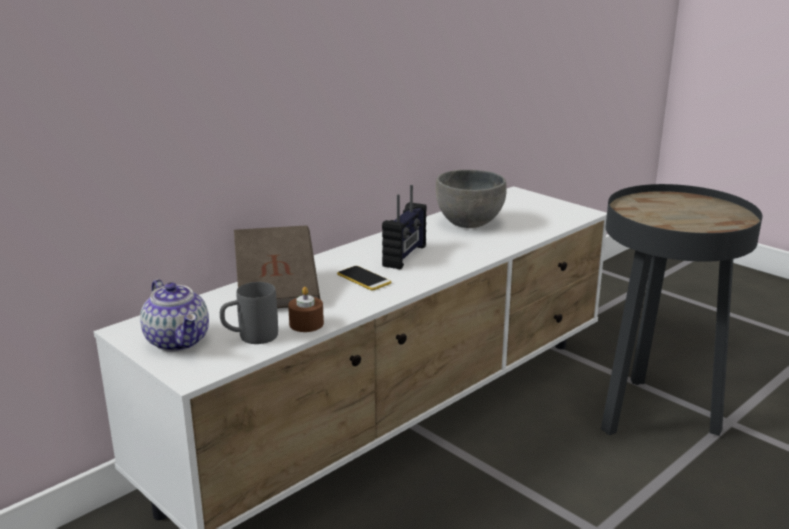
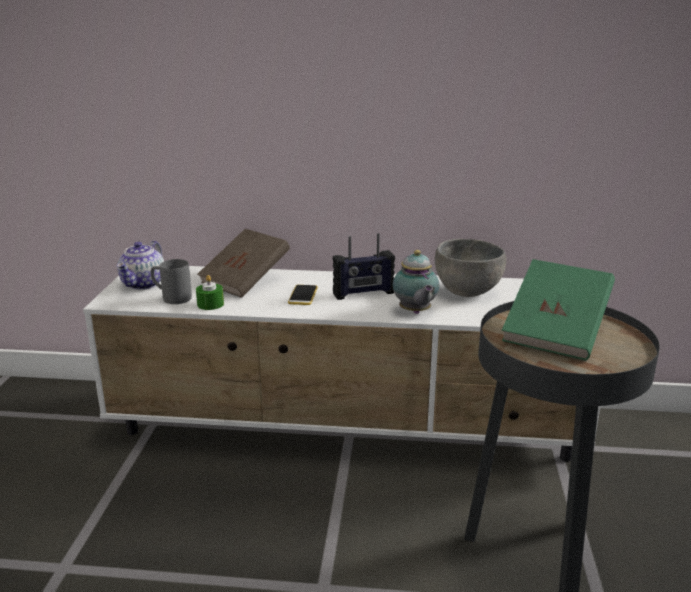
camera: 50 degrees right, 0 degrees up
brown candle [288,287,324,332] -> green candle [196,275,224,310]
none -> teapot [393,250,440,314]
none -> green book [502,259,615,360]

